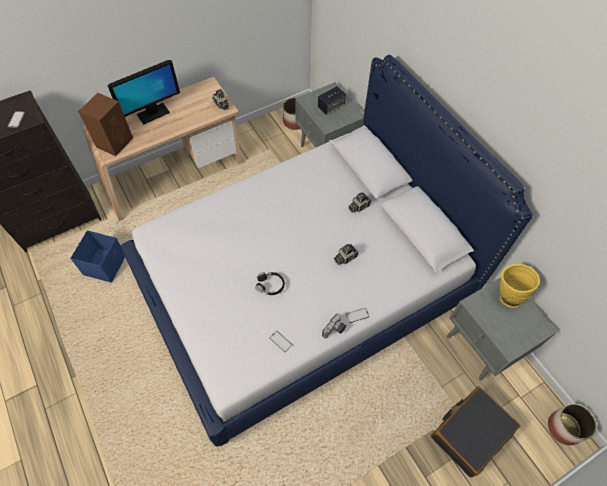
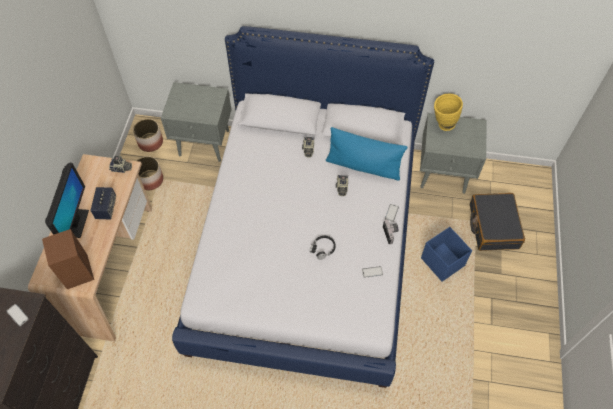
camera: 50 degrees left, 0 degrees up
blue storage box [70,230,125,283] -> blue storage box moved to [421,227,472,282]
speaker [318,86,346,115] -> speaker moved to [90,187,116,219]
planter [548,404,596,445] -> planter moved to [136,156,163,190]
none -> blue pillow [326,127,408,181]

